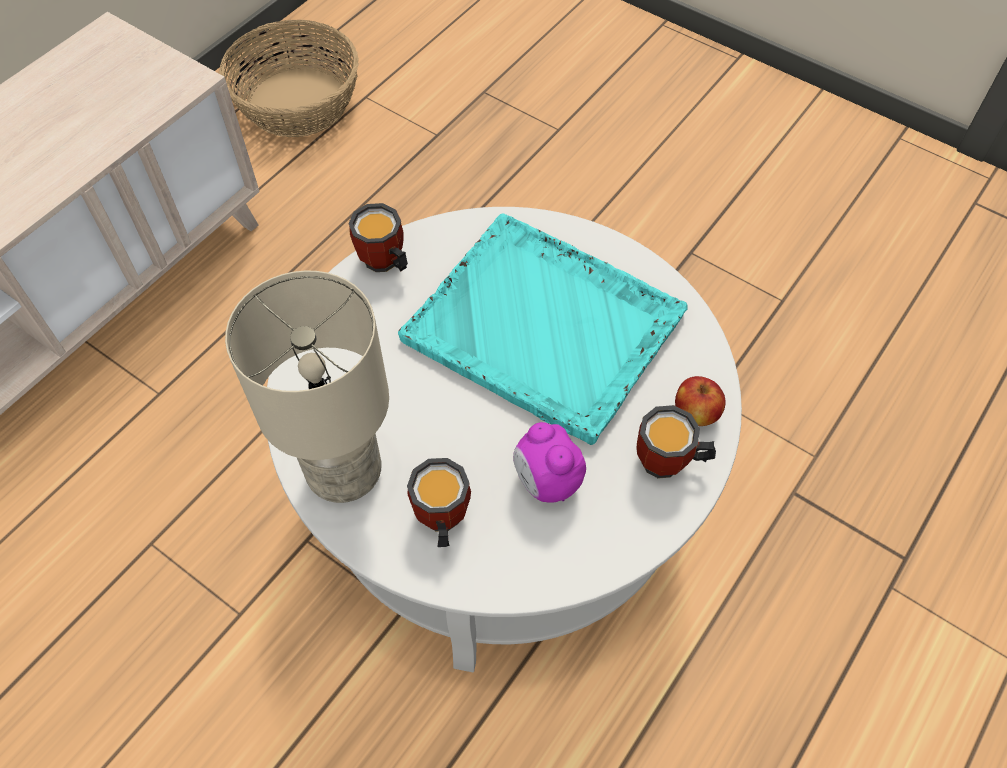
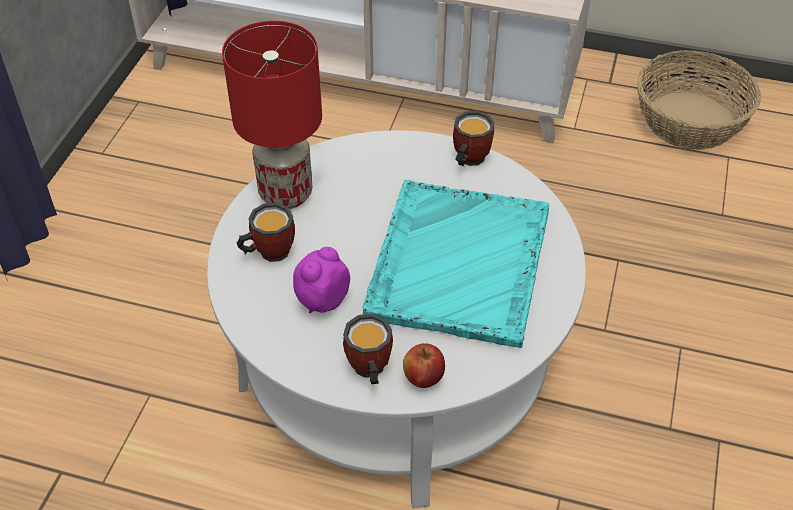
camera: 70 degrees right, 10 degrees down
beige table lamp [225,271,389,503] -> red table lamp [222,21,322,209]

